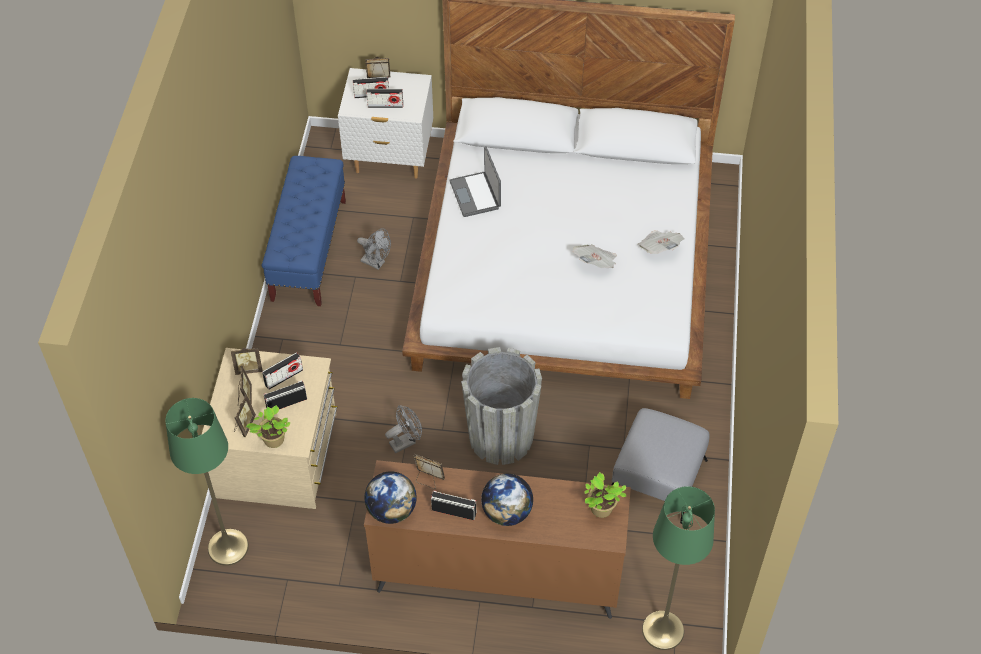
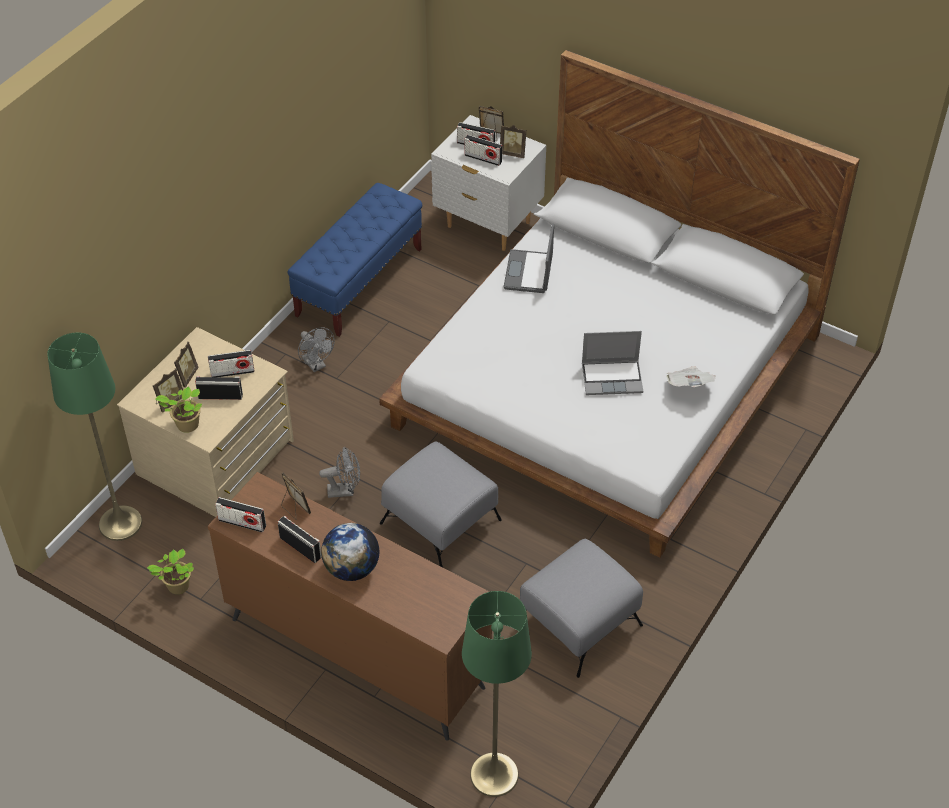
camera: 25 degrees right, 5 degrees down
picture frame [231,347,263,375] -> picture frame moved to [500,125,526,158]
grey fan [357,228,391,270] -> grey fan moved to [298,327,335,372]
globe [365,471,417,524] -> radio [215,497,266,533]
grey planter [461,347,542,465] -> grey ottoman [380,442,502,567]
newspaper [573,244,617,268] -> laptop [582,331,643,395]
potted plant [585,472,626,518] -> potted plant moved to [147,549,194,594]

